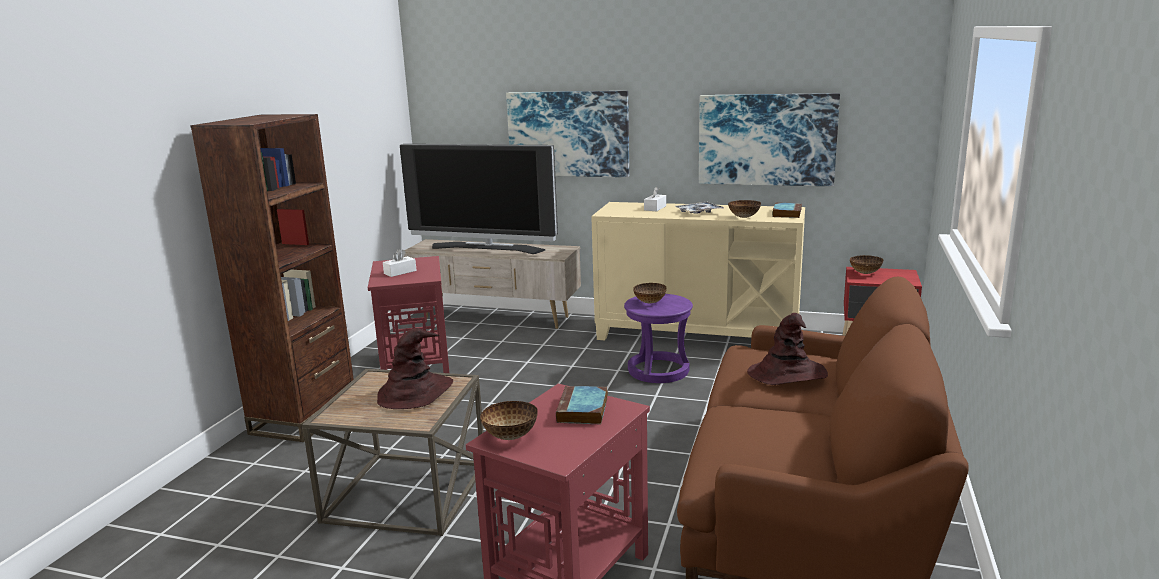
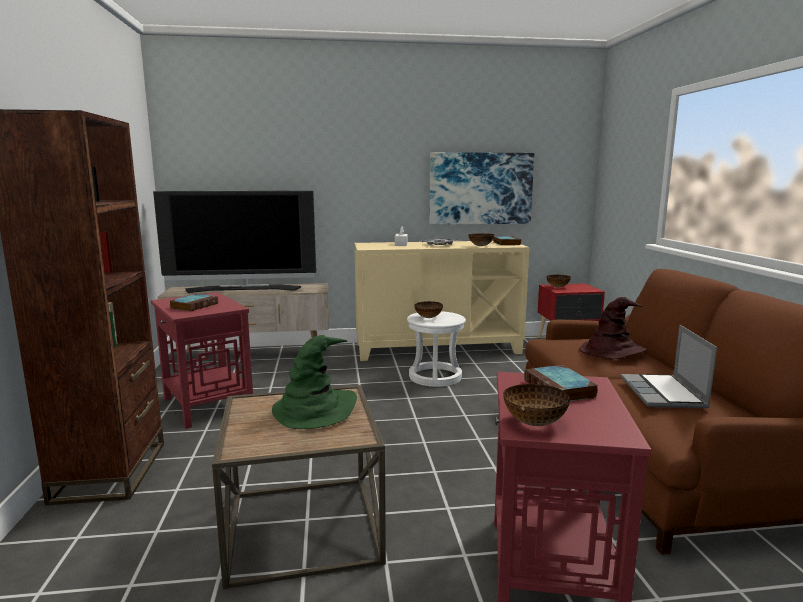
camera: 25 degrees left, 5 degrees down
brown hat [377,328,453,409] -> green hat [272,335,357,429]
white tissue box [383,249,417,277] -> book [170,294,218,311]
picture [506,91,629,177] -> none
purple stool [624,294,693,383] -> white stool [407,311,466,387]
none -> laptop [621,325,717,408]

